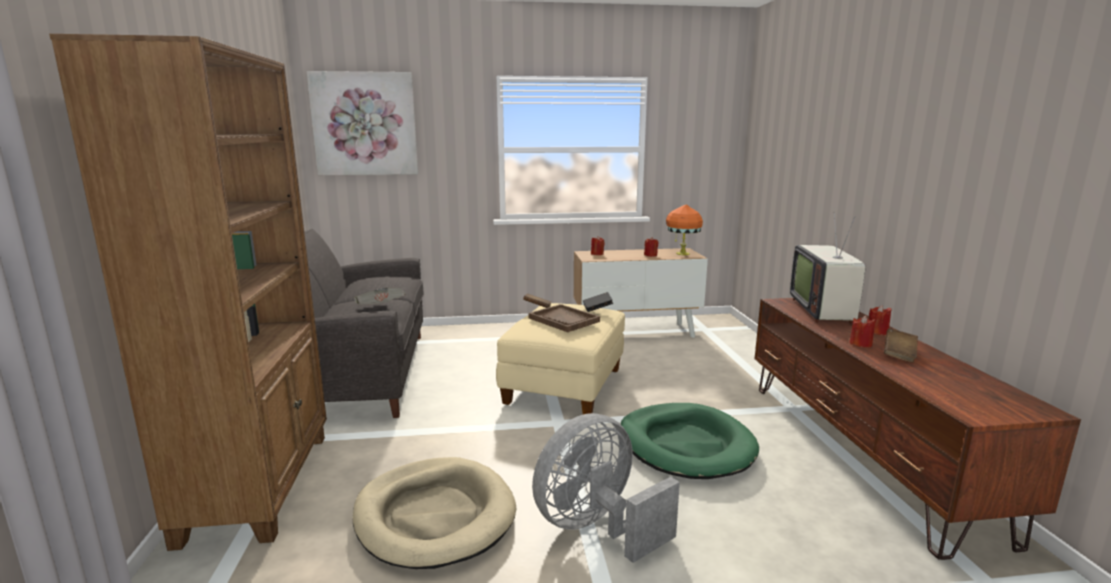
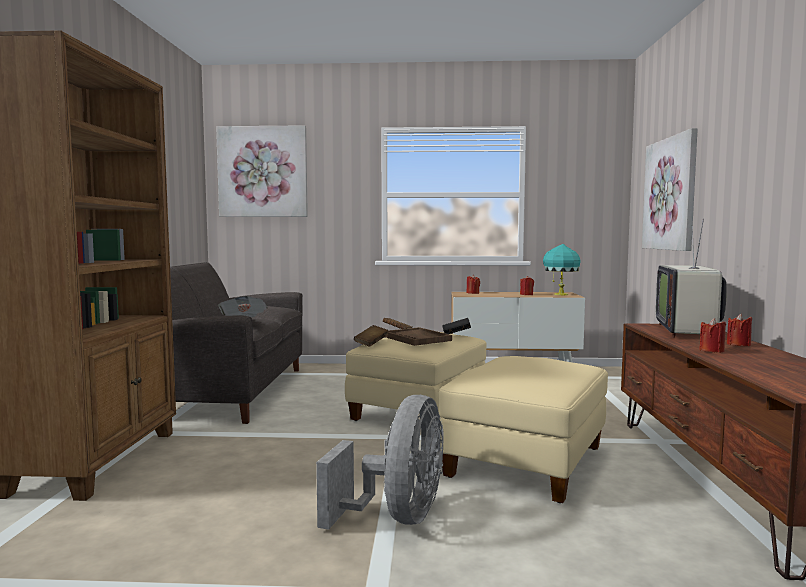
camera: 10 degrees right, 10 degrees down
beige dog bed [352,457,516,569] -> none
grey fan [532,413,680,563] -> grey fan turned 135 degrees clockwise [316,395,444,530]
green dog bed [621,403,759,479] -> beige ottoman [439,356,608,503]
orange table lamp [666,204,703,255] -> turquoise table lamp [543,244,580,295]
brown book [884,328,918,363] -> brown book moved to [354,325,388,347]
none -> picture [642,128,698,251]

